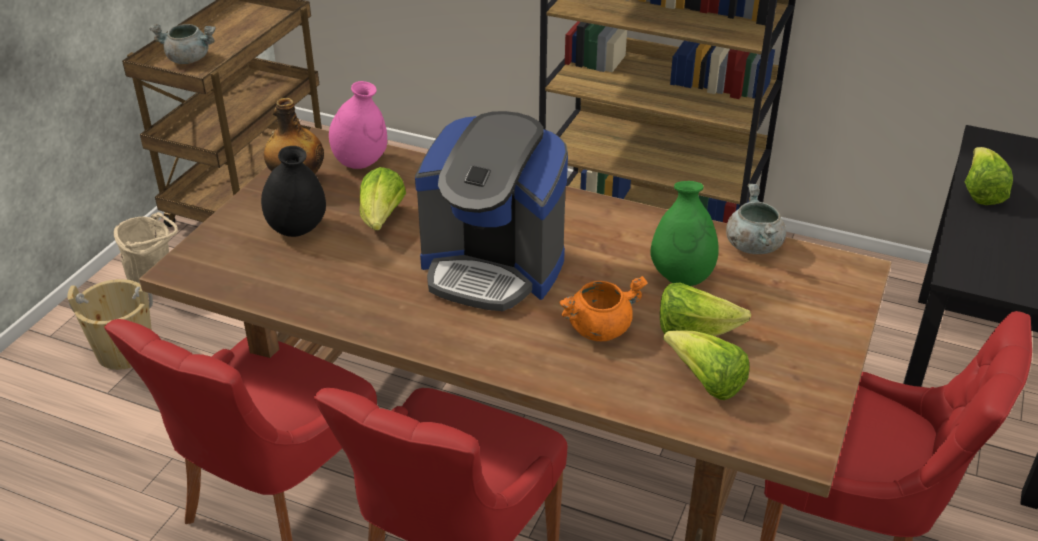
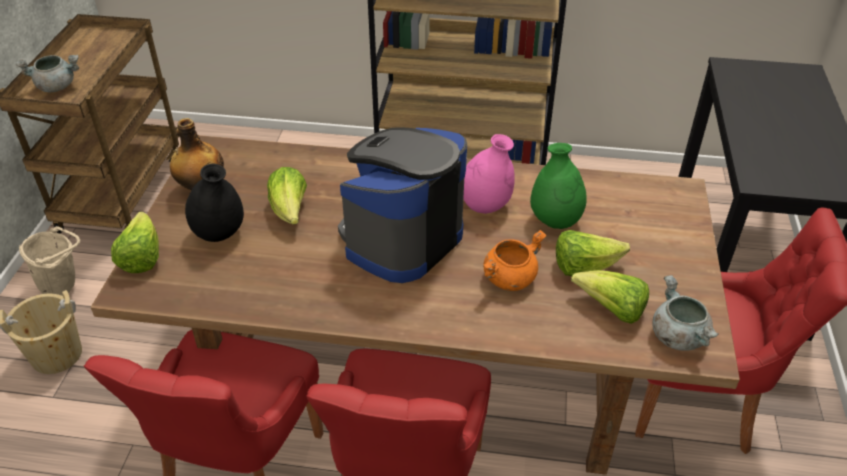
camera: 15 degrees left, 5 degrees up
pink vase [329,81,387,169] -> pink vase moved to [463,134,515,214]
coffee machine [415,111,568,311] -> coffee machine turned 120 degrees clockwise [338,128,467,283]
grey cooking pot [726,184,786,254] -> grey cooking pot moved to [652,275,719,351]
lettuce [965,147,1013,205] -> lettuce moved to [111,212,159,273]

